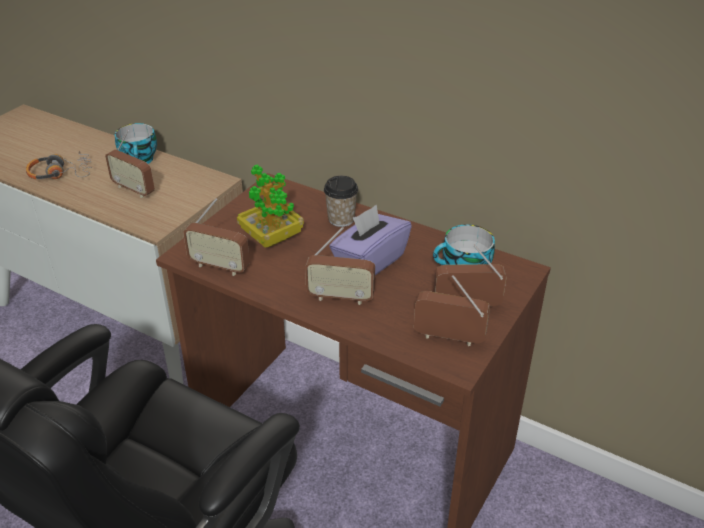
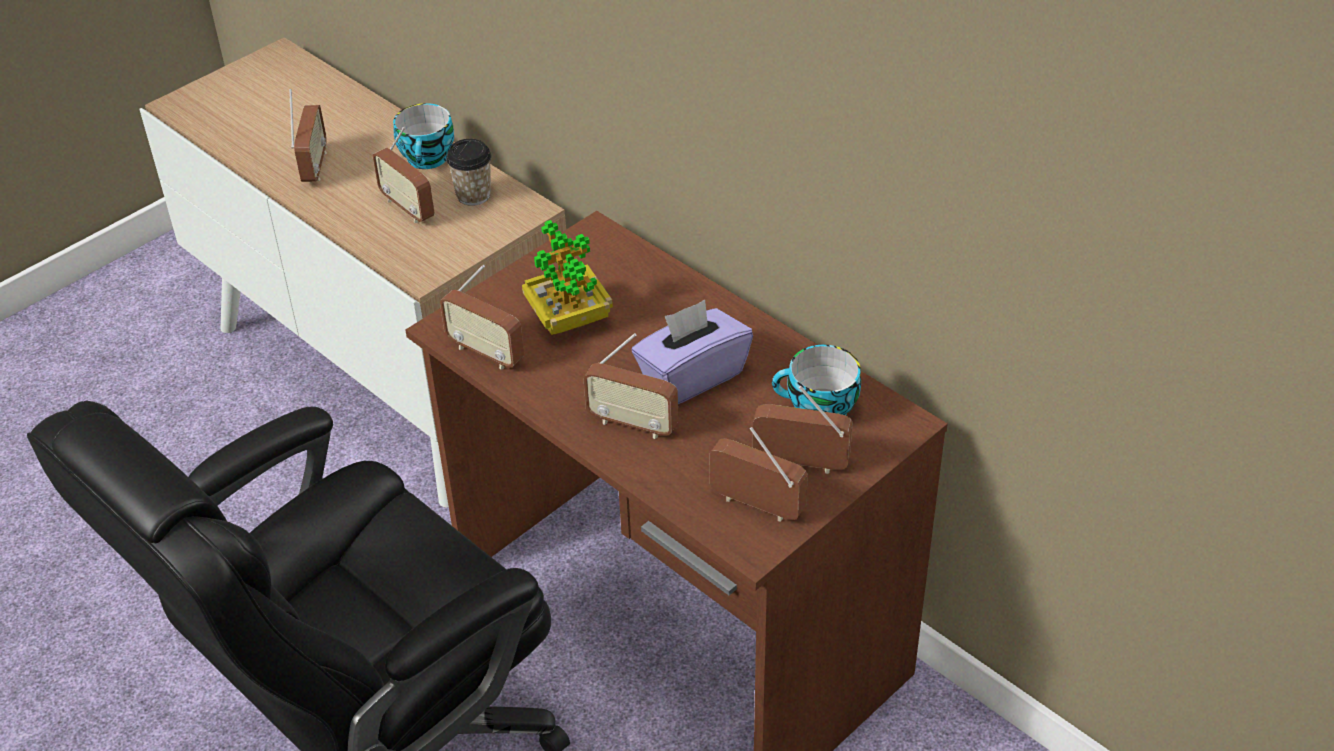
camera: 15 degrees right, 5 degrees up
headphones [26,150,92,179] -> radio [289,89,327,182]
cup [324,176,358,227] -> cup moved to [446,139,492,206]

